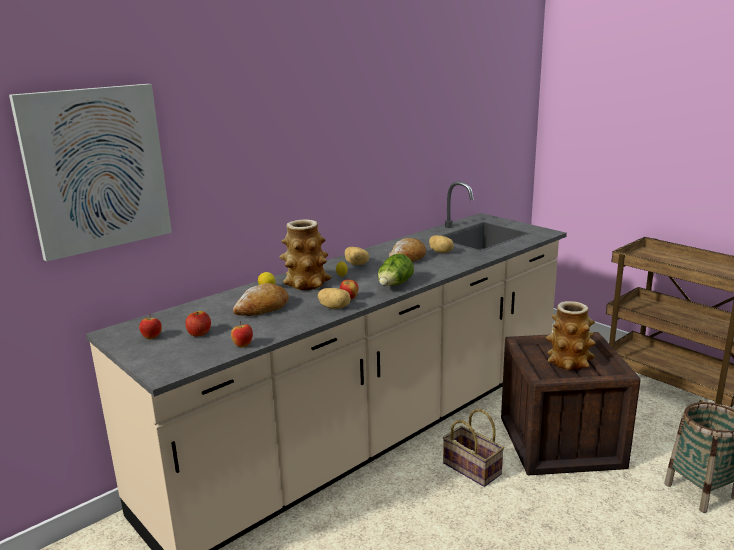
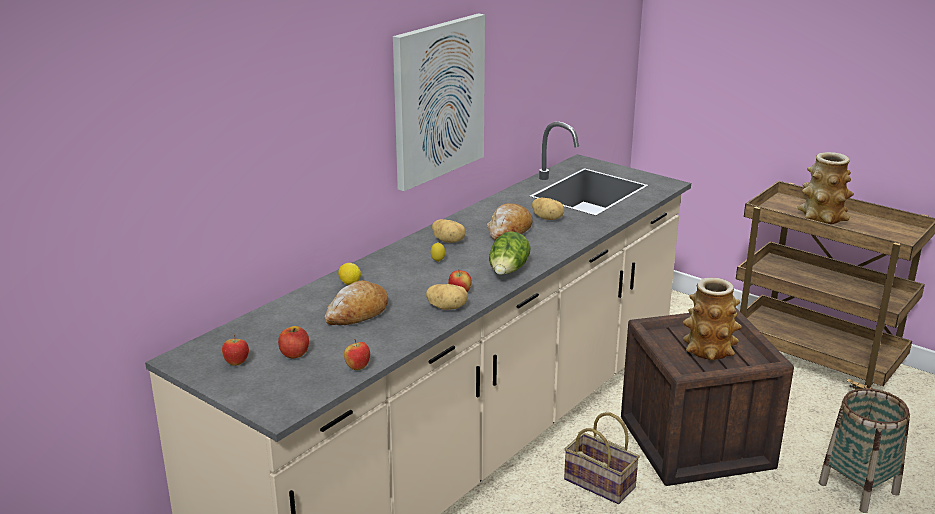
camera: 10 degrees left, 5 degrees up
picture [9,84,172,262] -> picture moved to [393,13,485,191]
vase [279,220,331,290] -> vase moved to [797,152,854,224]

